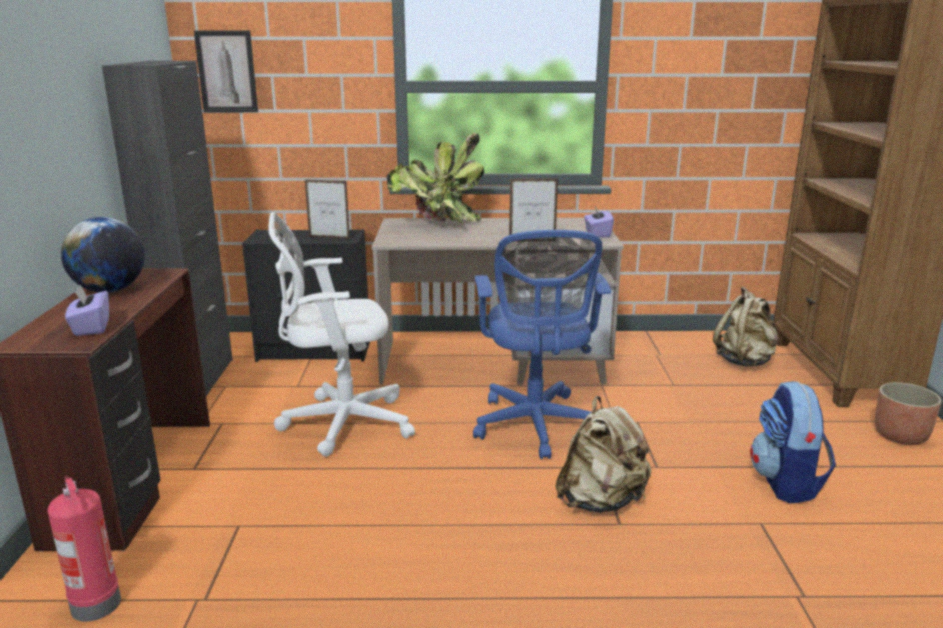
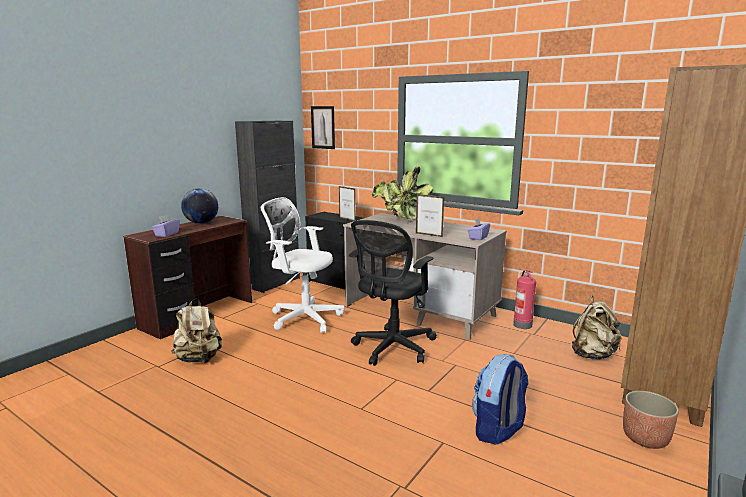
camera: 35 degrees right, 5 degrees down
fire extinguisher [48,475,121,622] -> fire extinguisher moved to [513,270,536,329]
blue office chair [473,230,611,459] -> black office chair [349,220,437,366]
beige backpack [555,396,651,513] -> beige backpack moved to [171,298,222,363]

